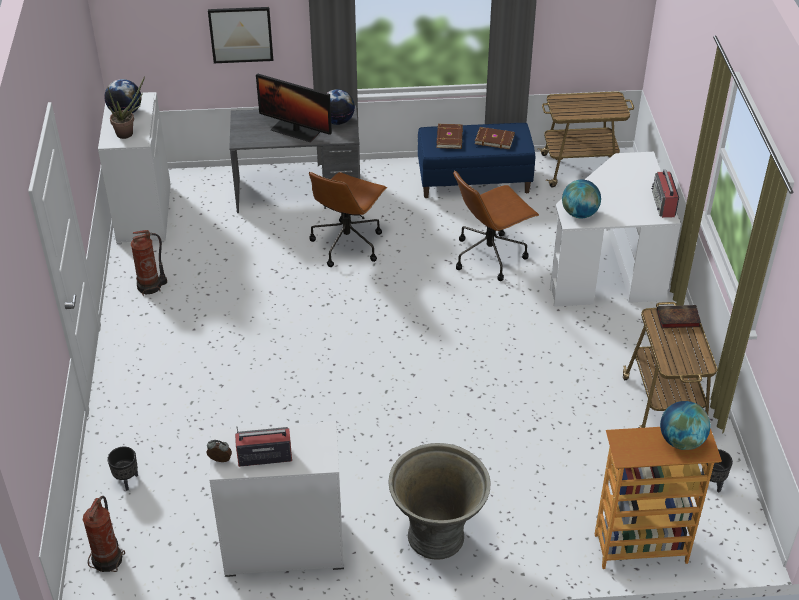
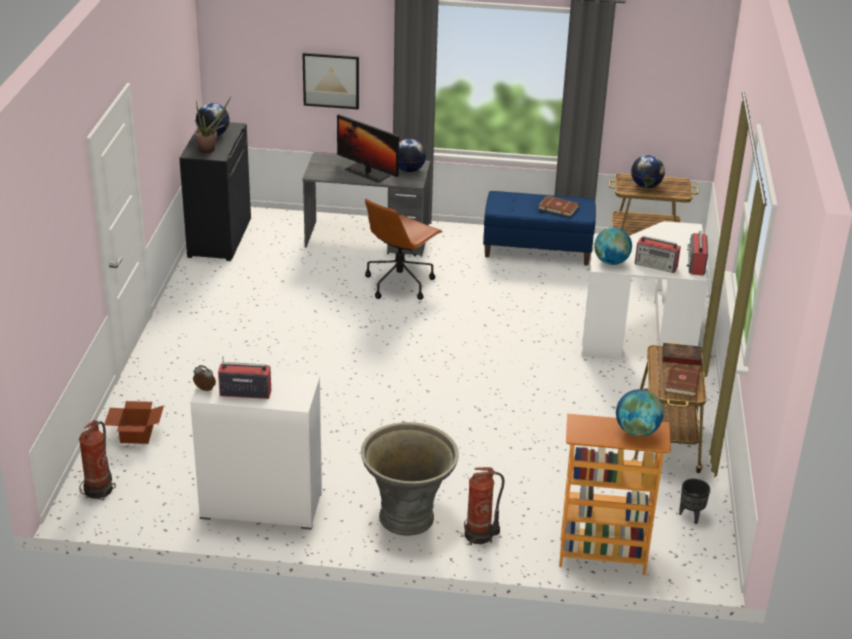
camera: 10 degrees right, 10 degrees down
white cabinet [98,92,171,245] -> black cabinet [179,122,251,261]
black planter [107,446,138,491] -> cardboard box [104,401,164,444]
fire extinguisher [131,230,167,296] -> fire extinguisher moved to [464,467,504,545]
brown book [437,124,463,149] -> brown book moved to [665,363,701,397]
brown office chair [453,170,539,281] -> none
none -> globe [631,155,665,188]
none -> radio [635,236,681,273]

